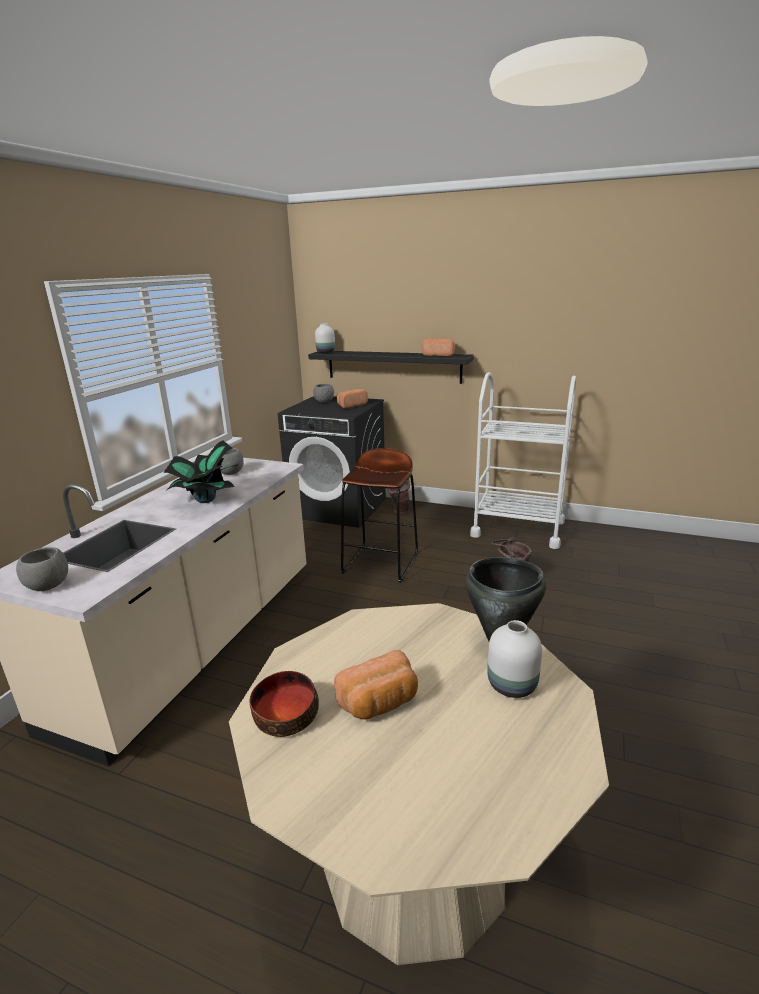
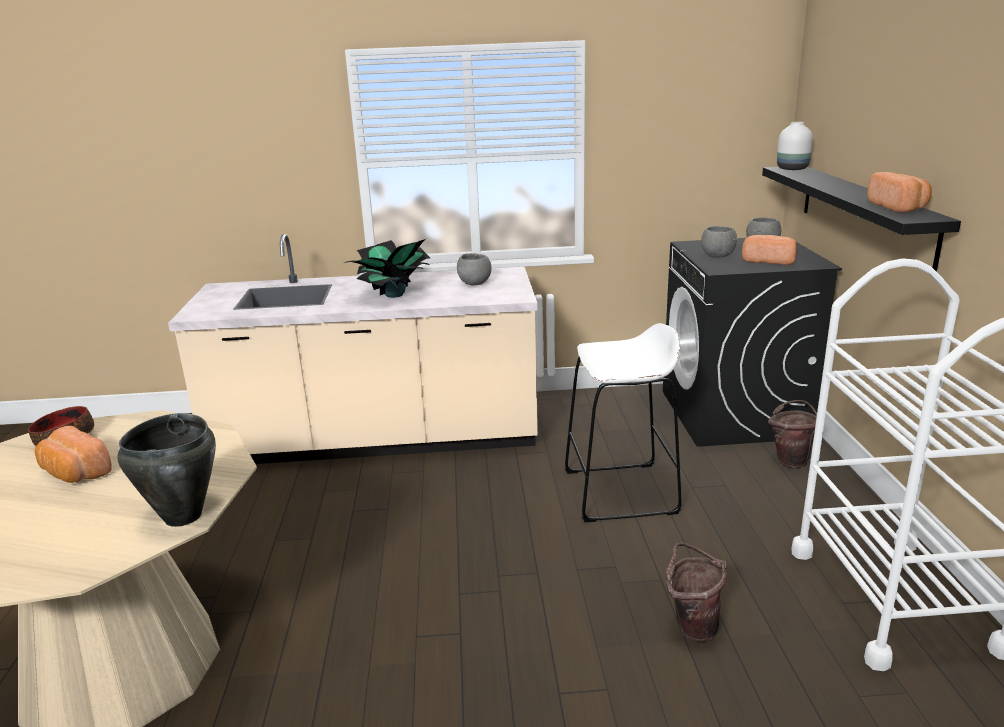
camera: 65 degrees right, 0 degrees up
grey bowl [16,547,68,591] -> grey bowl moved to [701,226,737,258]
brown stool [341,448,418,583] -> white stool [565,323,682,522]
white vase [487,620,542,698] -> none

